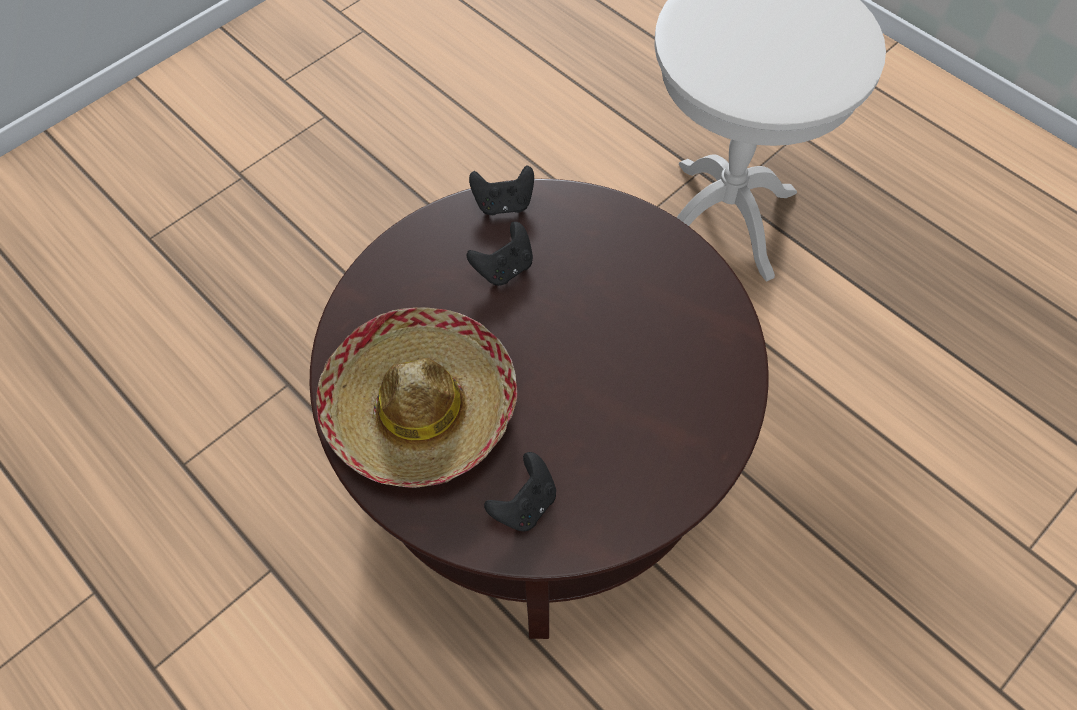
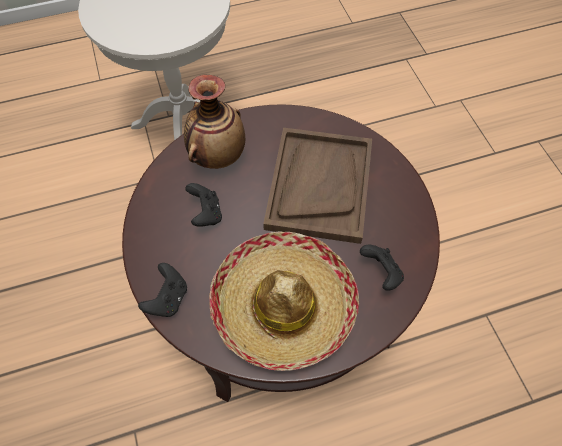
camera: 65 degrees left, 0 degrees up
black game controller [469,165,534,215] -> black game controller moved to [138,263,187,317]
none -> vase [184,74,245,169]
none -> brown tray [263,128,372,244]

